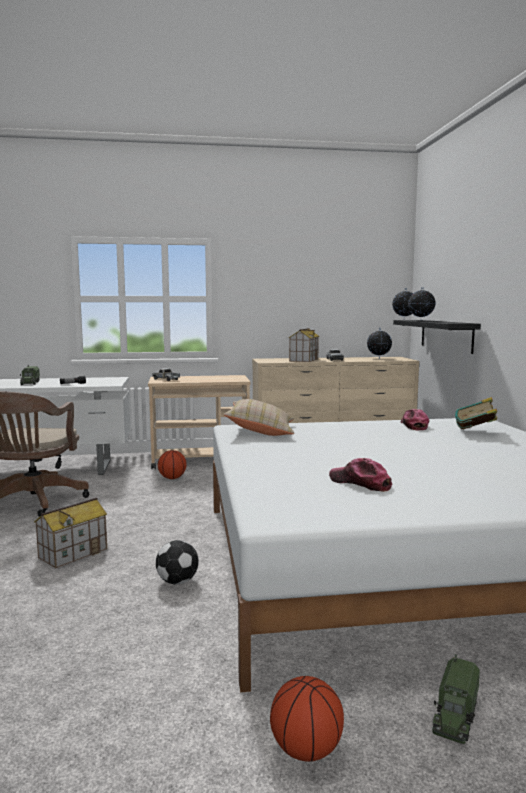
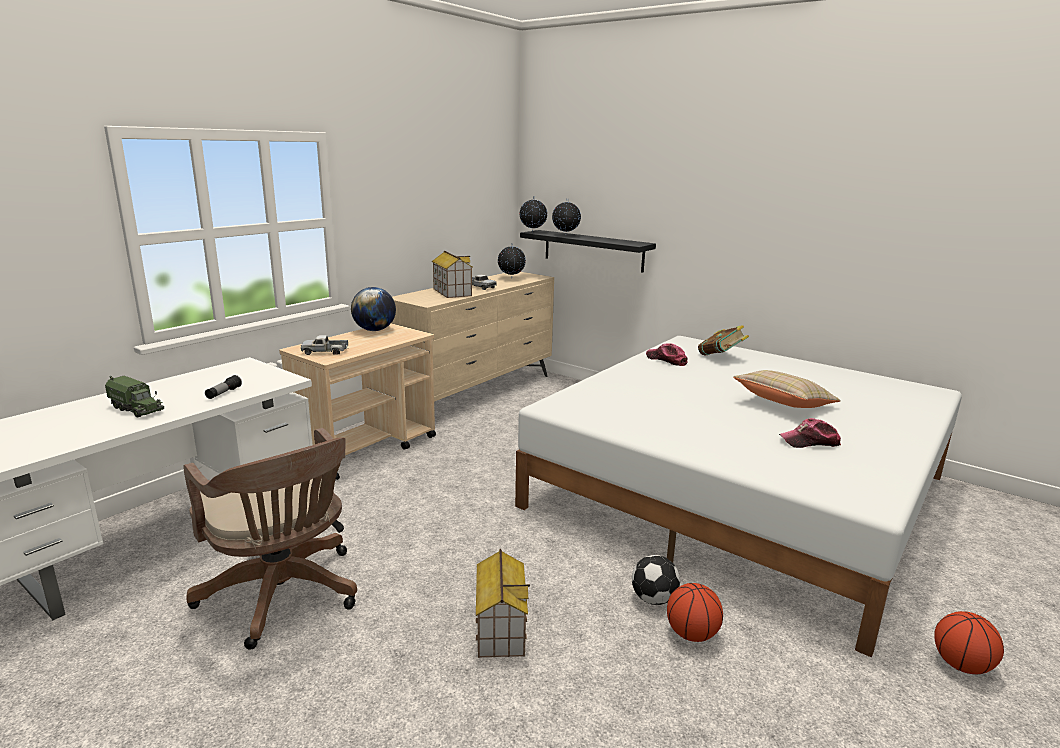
camera: 45 degrees left, 10 degrees up
basketball [158,450,187,479] -> basketball moved to [667,583,723,642]
beige pillow [224,399,294,436] -> beige pillow moved to [733,370,841,408]
toy truck [432,654,480,744] -> none
none -> globe [351,287,396,331]

